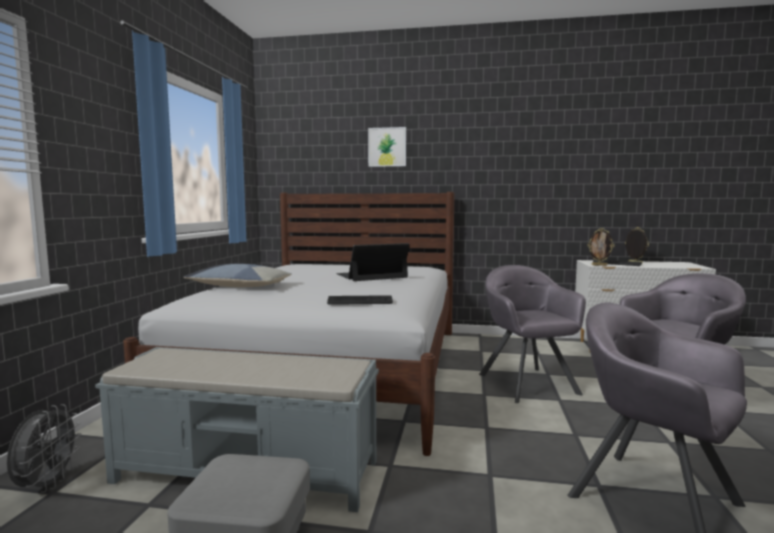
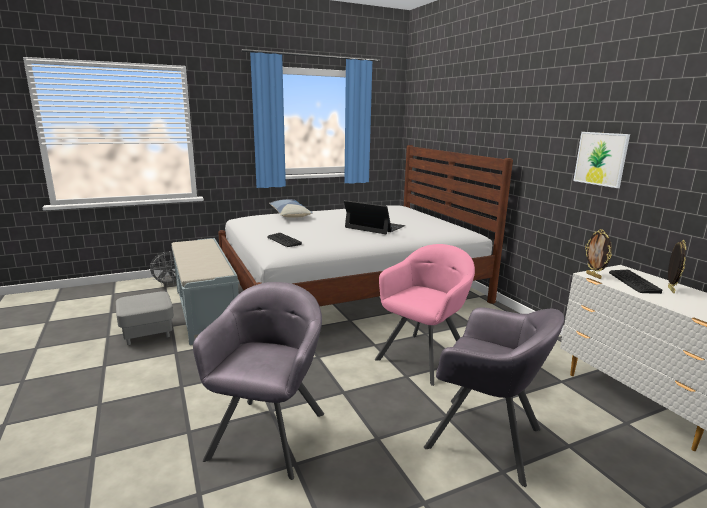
camera: 55 degrees right, 10 degrees up
picture [368,127,406,167] -> picture moved to [573,132,630,188]
grey armchair [479,265,586,403] -> pink armchair [375,244,475,386]

